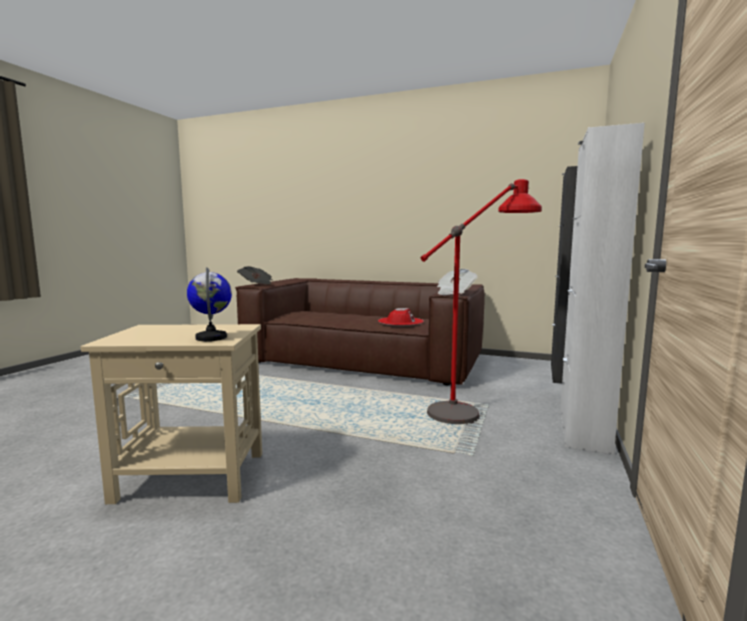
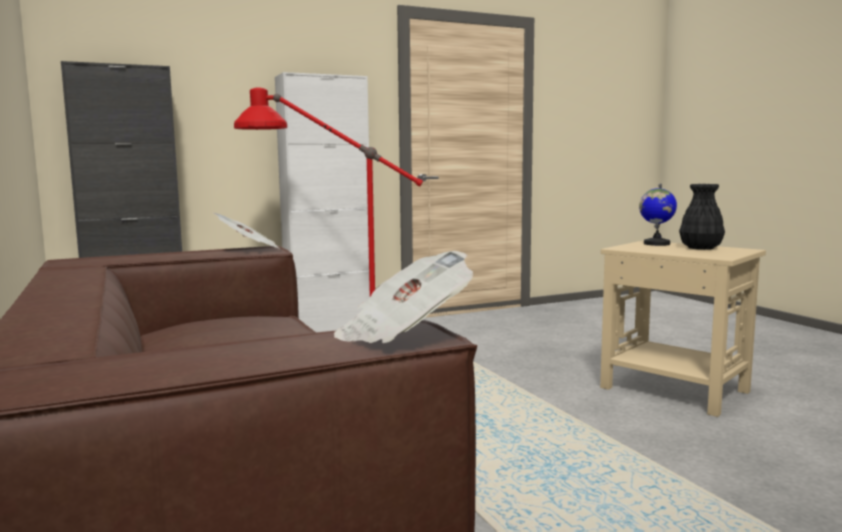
camera: 135 degrees left, 0 degrees up
red hat [378,308,424,326] -> none
none -> black vase [679,184,725,250]

